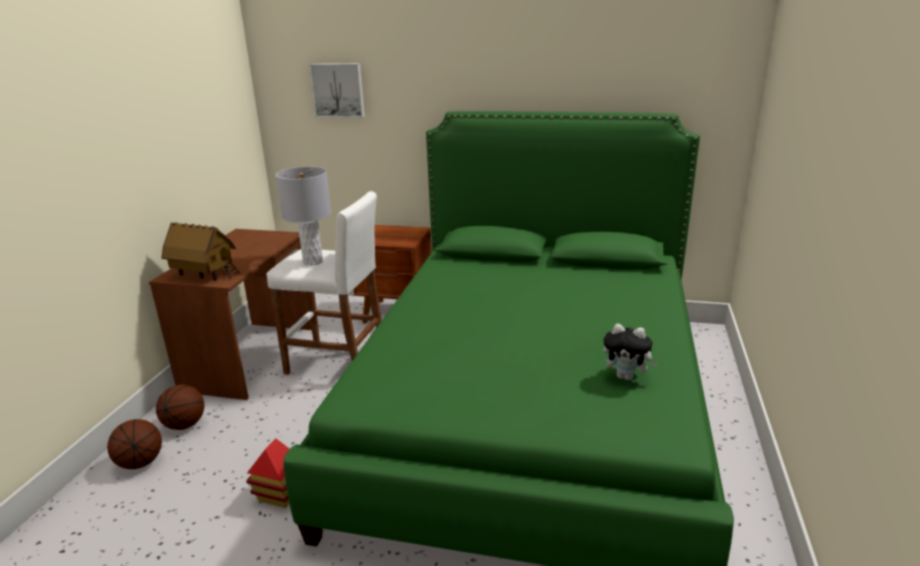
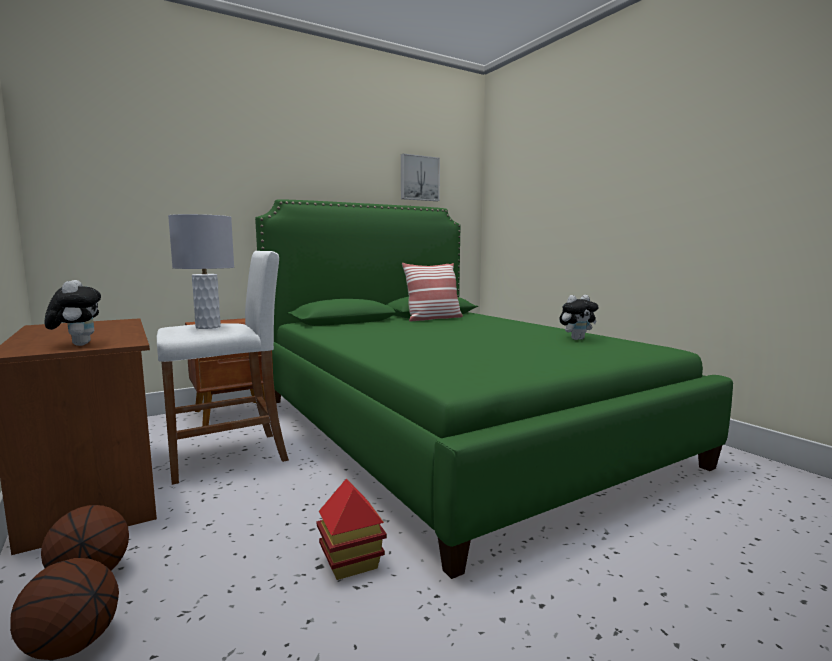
camera: 45 degrees left, 15 degrees down
toy house [161,222,240,281] -> plush toy [45,280,101,346]
picture [309,63,365,118] -> picture moved to [401,153,440,201]
none -> pillow [402,263,463,322]

